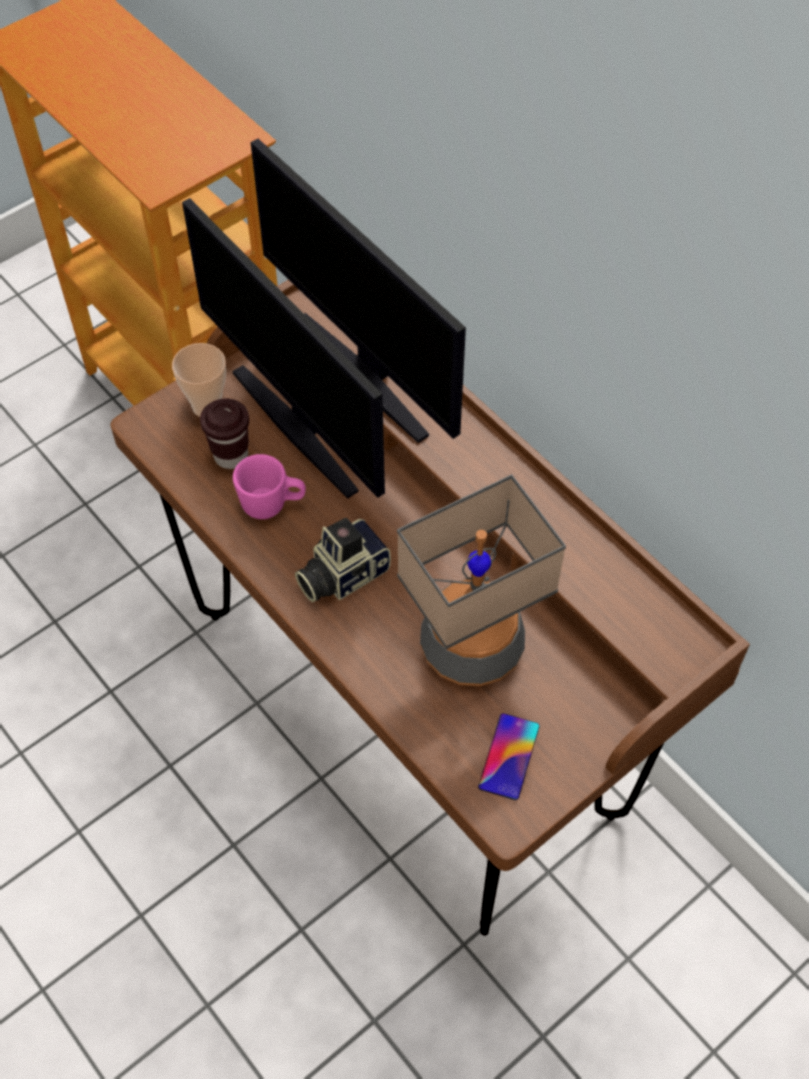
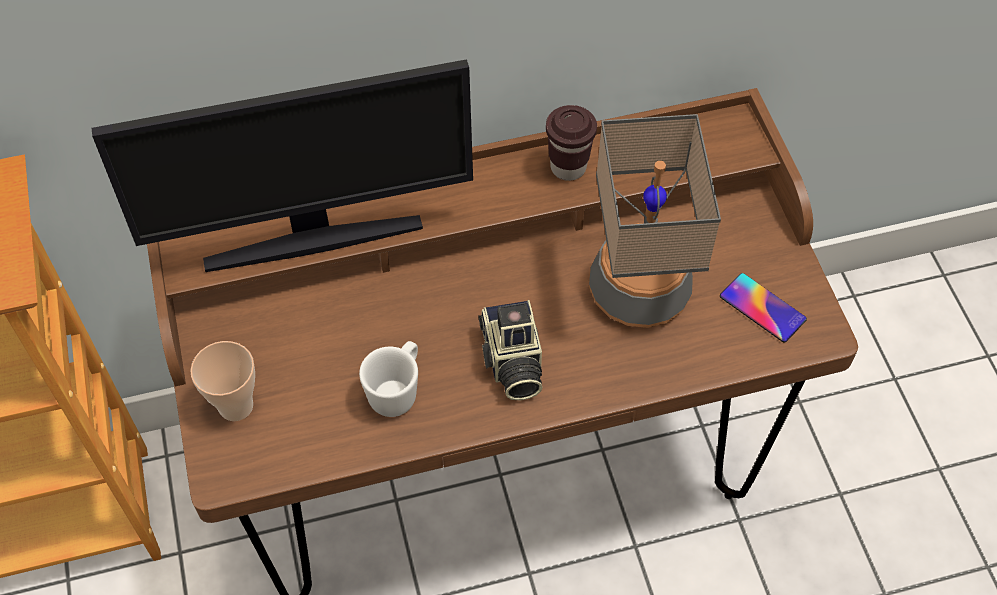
camera: 65 degrees left, 0 degrees up
monitor [182,198,385,499] -> none
brown cup [200,398,249,469] -> brown cup moved to [546,105,597,181]
pink mug [233,454,306,519] -> white mug [359,341,418,417]

